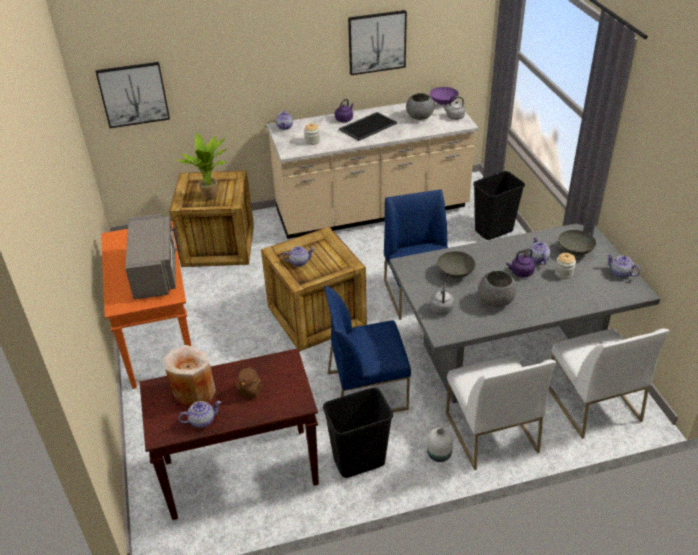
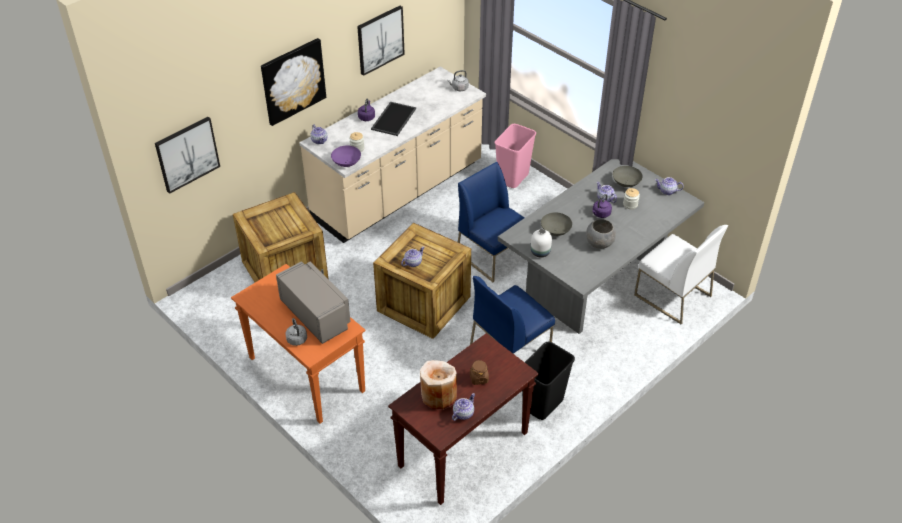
camera: 30 degrees left, 5 degrees up
potted plant [175,133,227,200] -> none
grey bowl [406,93,434,120] -> none
white vase [427,428,453,462] -> white vase moved to [531,229,552,258]
purple bowl [430,87,459,105] -> purple bowl moved to [331,146,361,167]
grey kettle [430,283,454,314] -> grey kettle moved to [285,318,307,346]
white chair [446,356,556,470] -> none
black trash can [473,171,525,240] -> pink trash can [495,124,536,188]
none -> picture [261,38,326,126]

